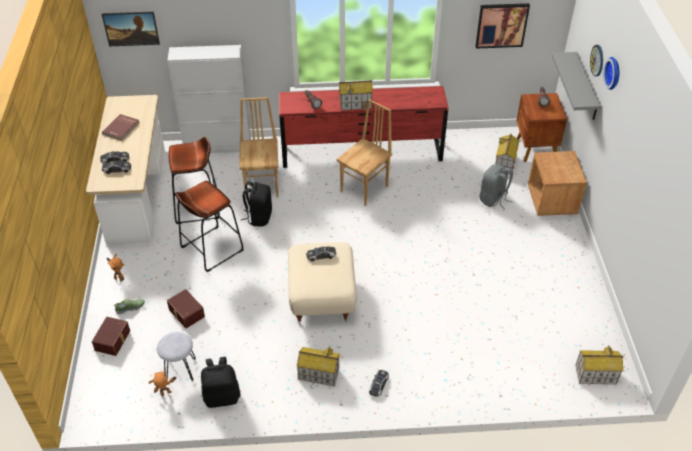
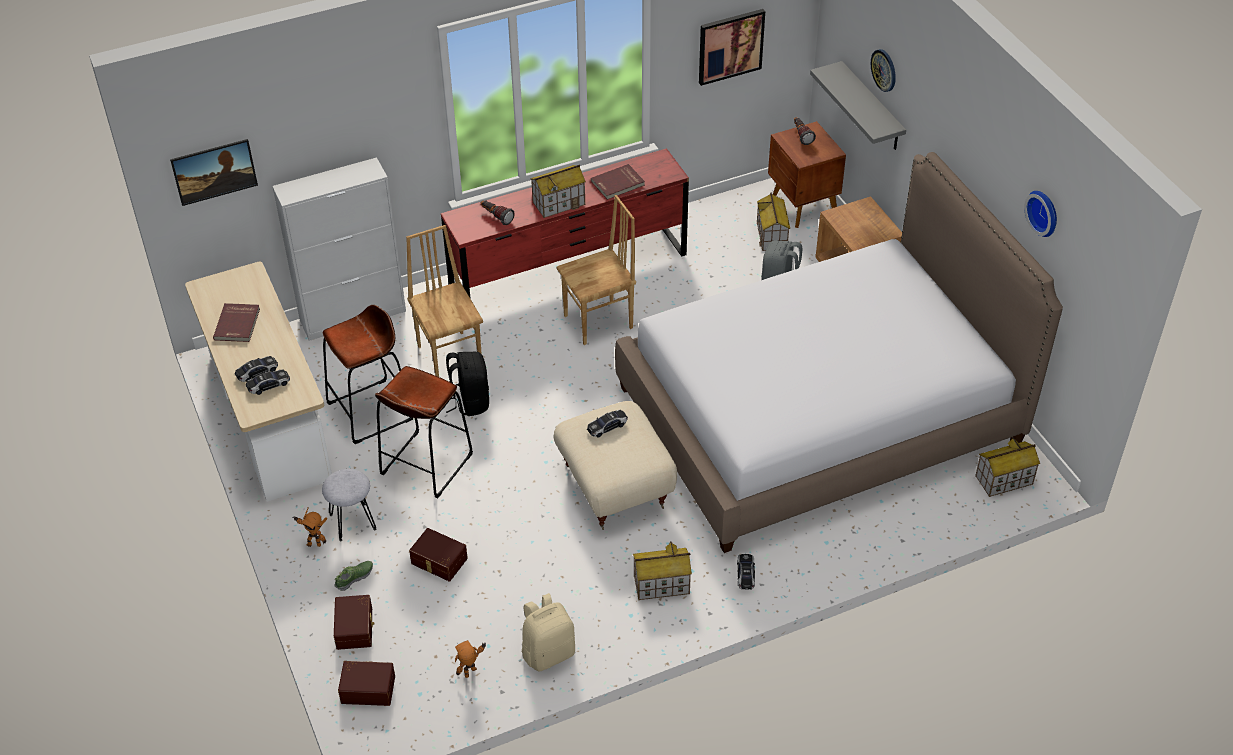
camera: 20 degrees left, 0 degrees up
grey stool [157,332,196,381] -> grey stool moved to [322,469,376,541]
black backpack [201,357,240,408] -> beige backpack [522,593,575,672]
brown chair [337,99,392,206] -> brown chair turned 45 degrees clockwise [557,195,636,345]
wall clock [603,57,619,90] -> wall clock moved to [1024,191,1057,237]
none -> brown storage box [338,661,395,706]
none -> red book [591,164,645,200]
none -> bed [615,152,1063,553]

